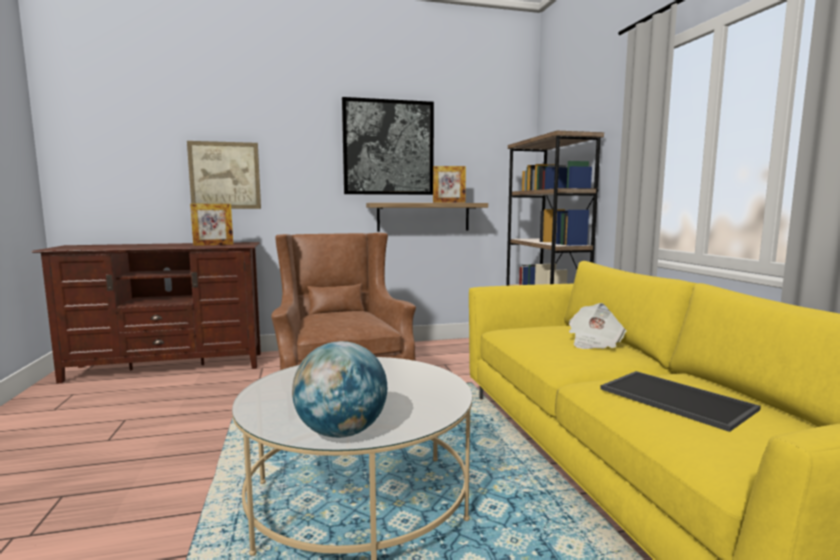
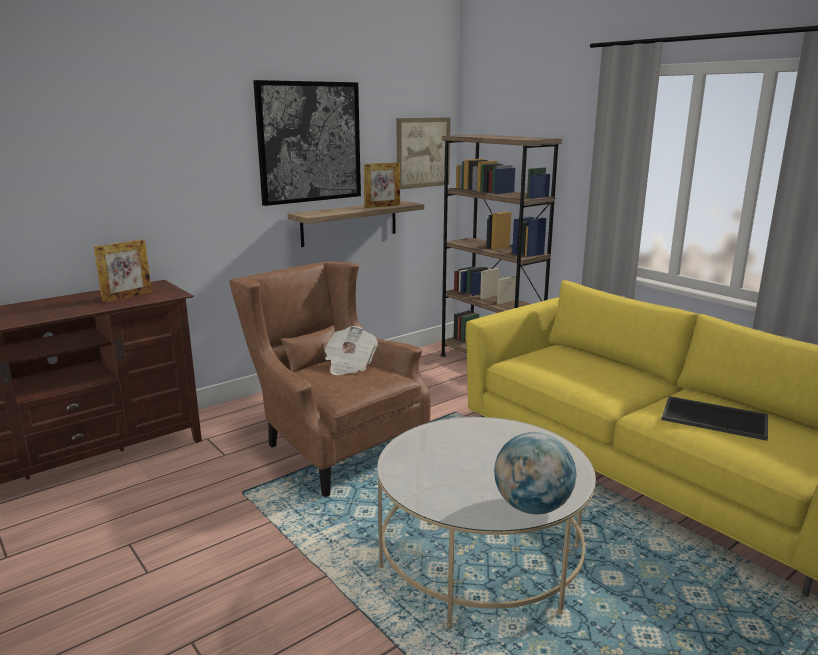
camera: 25 degrees left, 10 degrees up
picture [187,141,261,209] -> picture moved to [397,117,450,190]
newspaper [568,303,627,349] -> newspaper moved to [324,326,378,375]

